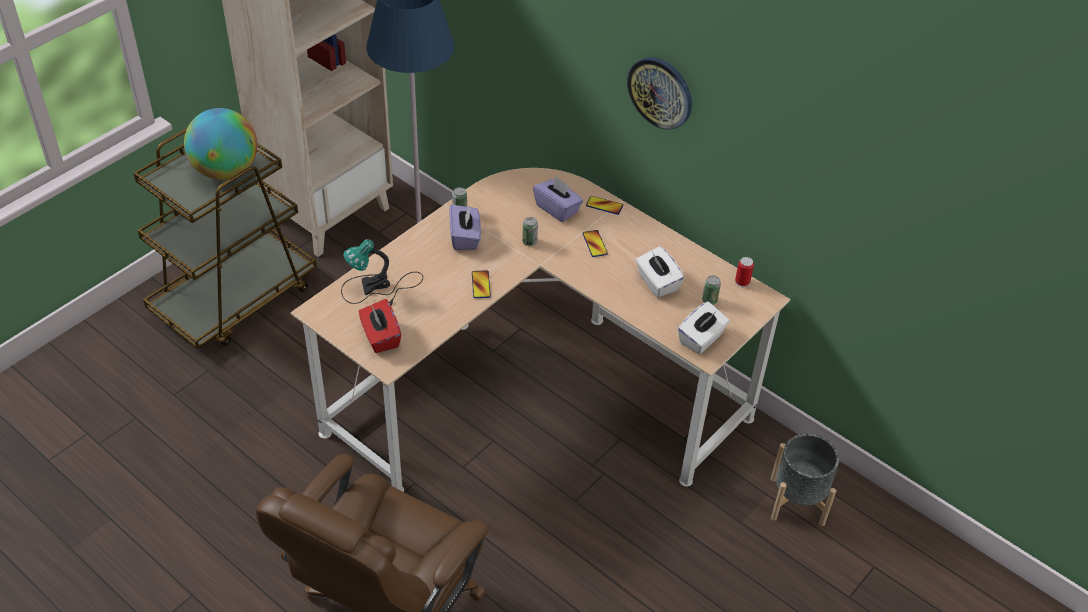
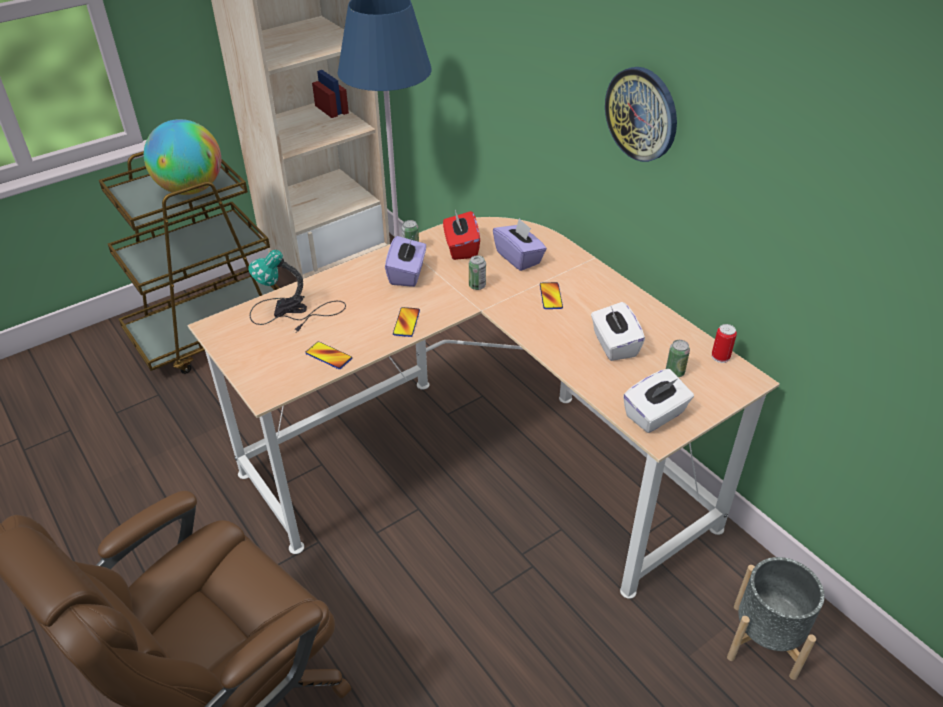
camera: 15 degrees right, 5 degrees down
red tissue box [359,299,401,353] -> red tissue box moved to [443,210,480,260]
phone [586,196,623,215] -> phone moved to [305,342,352,369]

